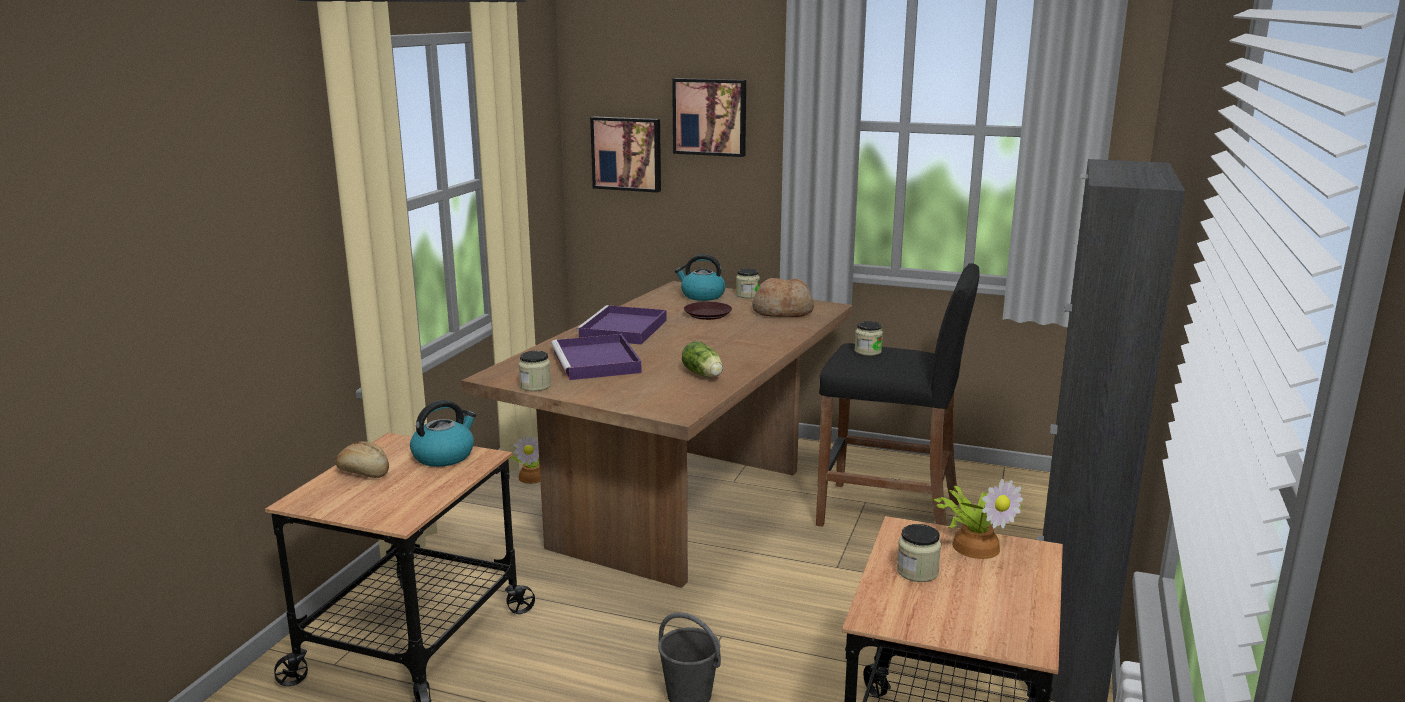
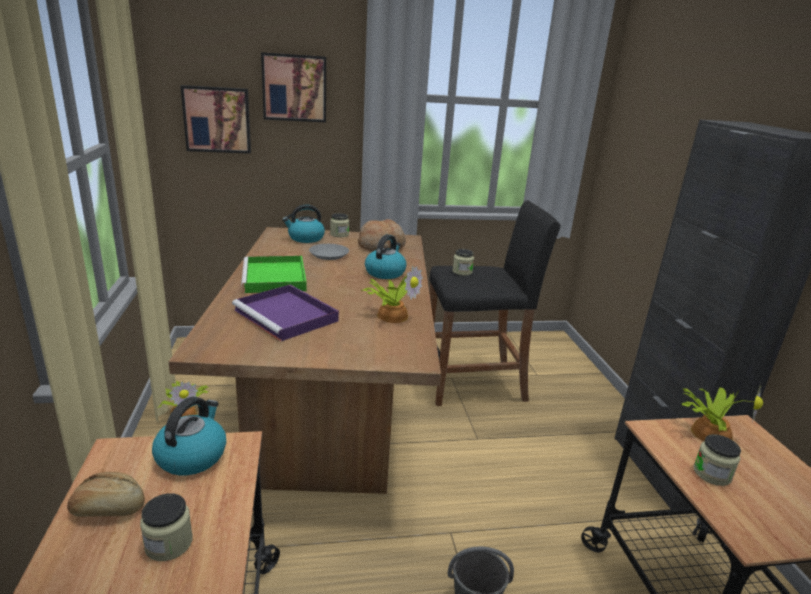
camera: 30 degrees left, 5 degrees up
jar [519,351,551,391] -> jar moved to [140,493,193,561]
purple tray [576,305,667,345] -> green tray [241,256,307,293]
lettuce [682,341,723,377] -> potted plant [361,266,423,323]
brown plate [684,302,732,320] -> grey plate [309,244,349,260]
none -> kettle [365,234,407,279]

